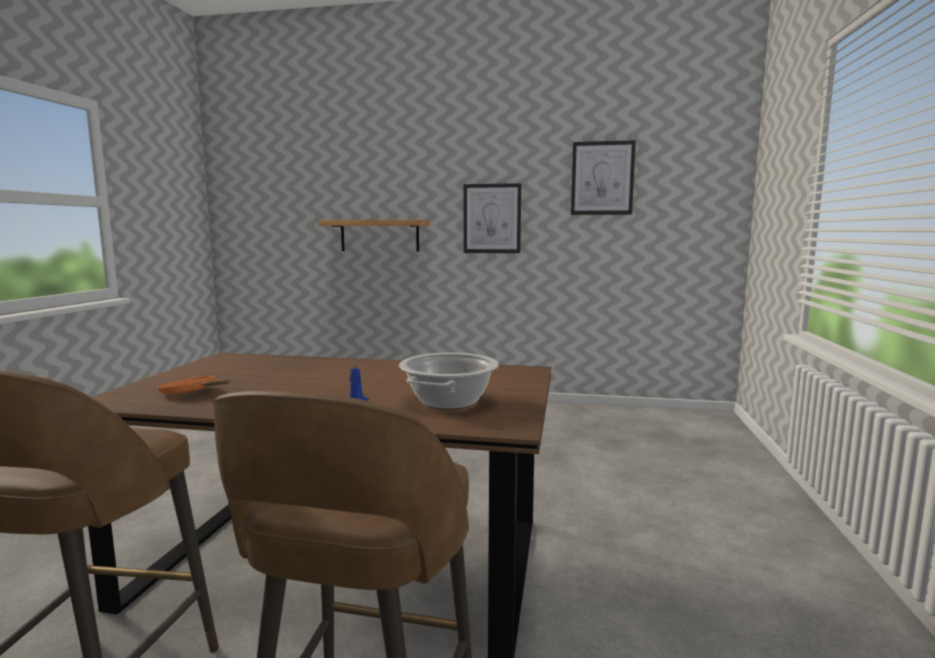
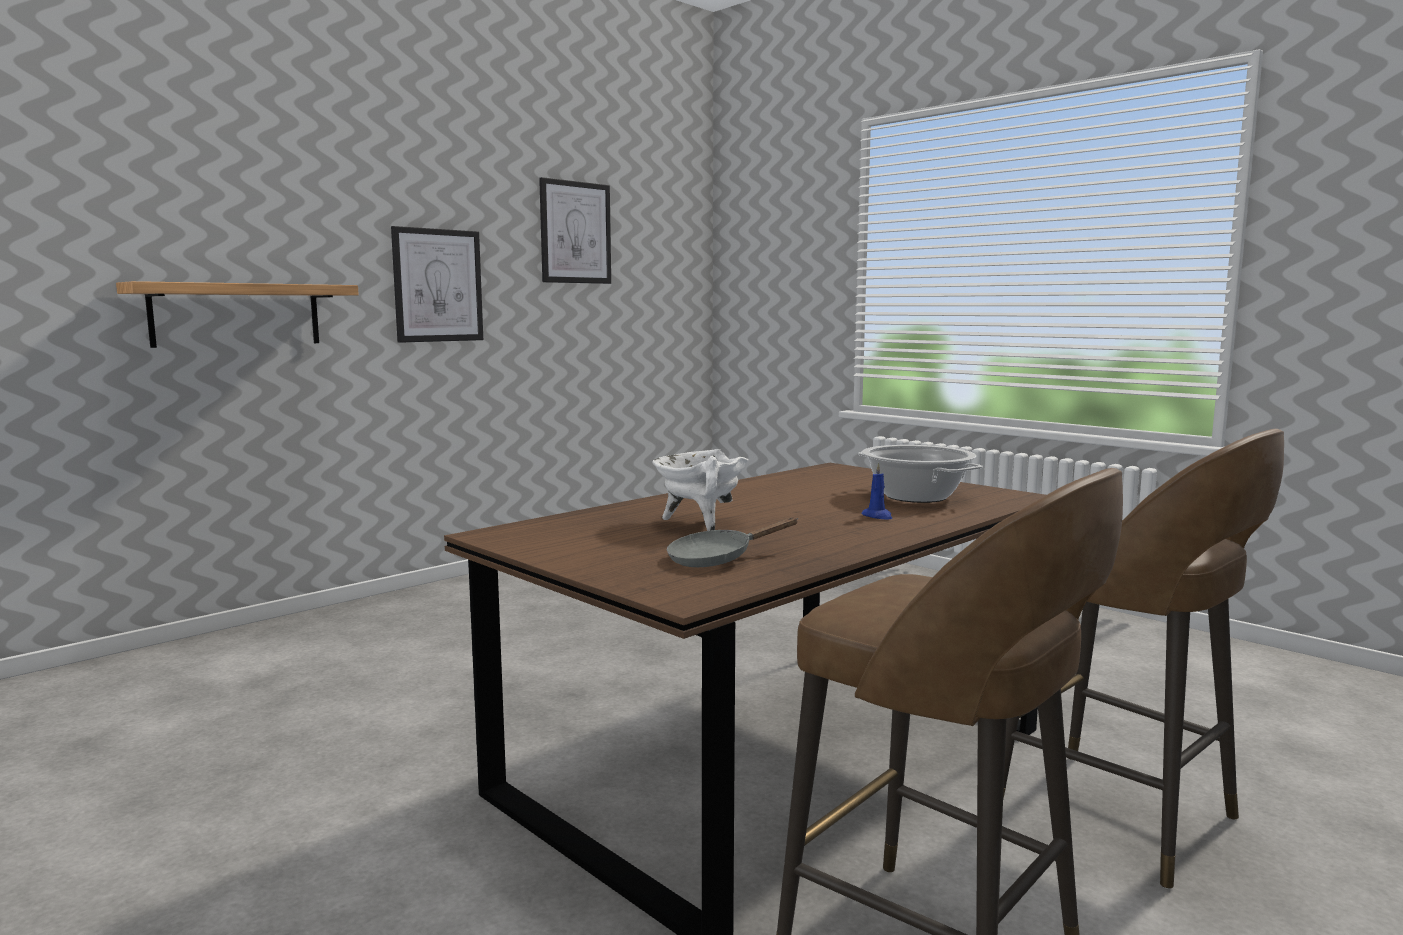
camera: 55 degrees left, 0 degrees up
orange frying pan [157,376,230,394] -> grey frying pan [667,518,798,567]
none -> white cooking pot [653,449,749,531]

